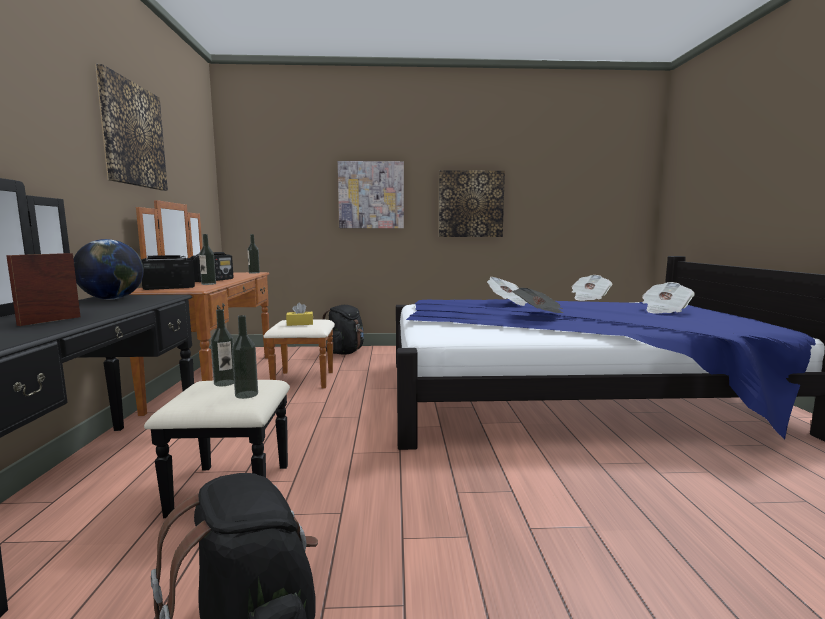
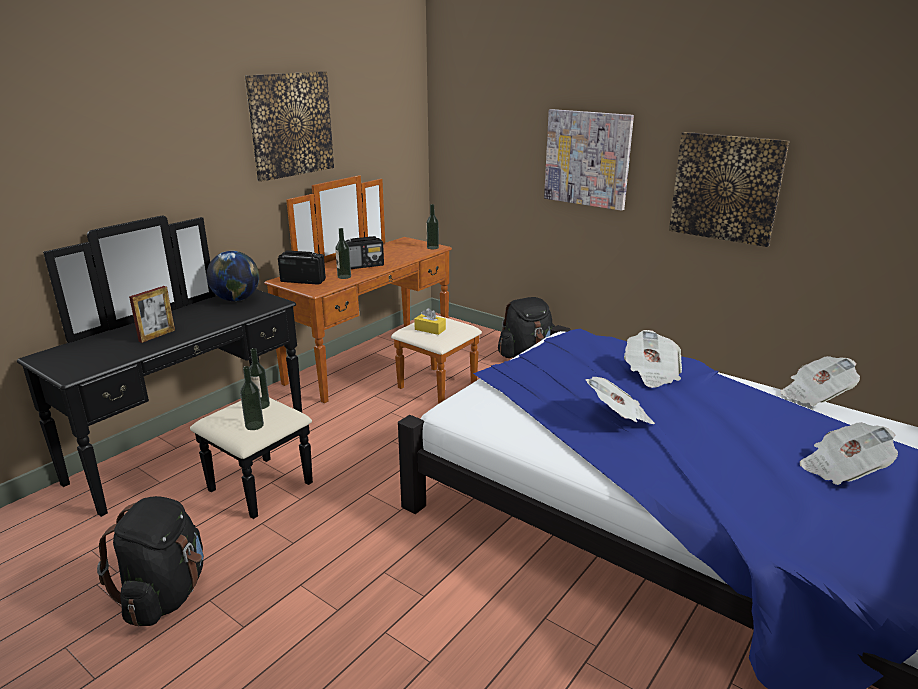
camera: 40 degrees right, 15 degrees up
picture frame [6,253,80,326] -> picture frame turned 150 degrees clockwise [129,286,175,343]

